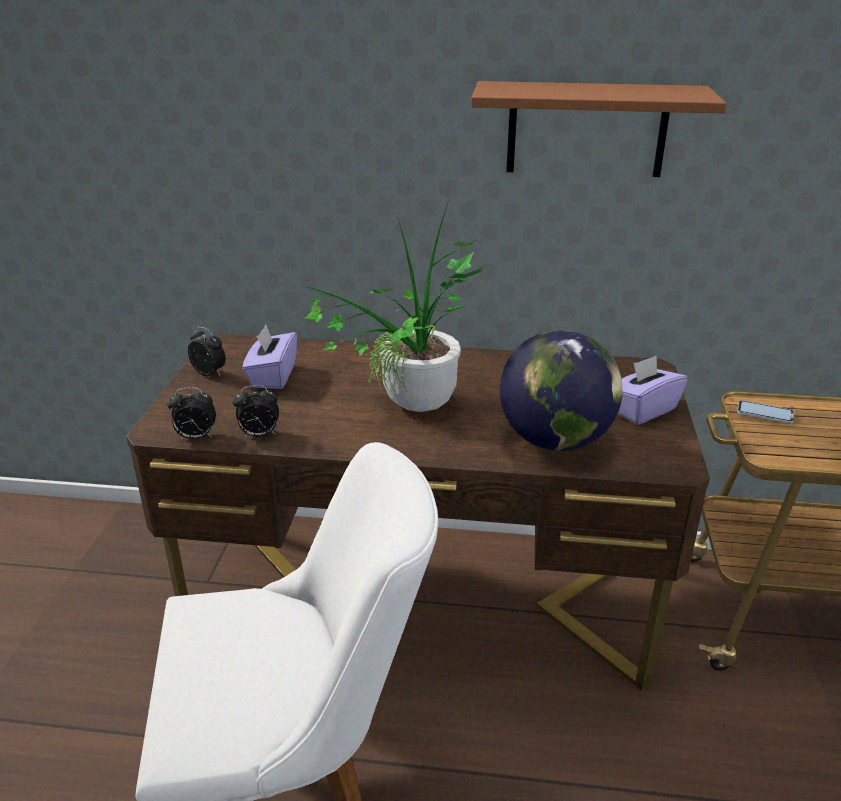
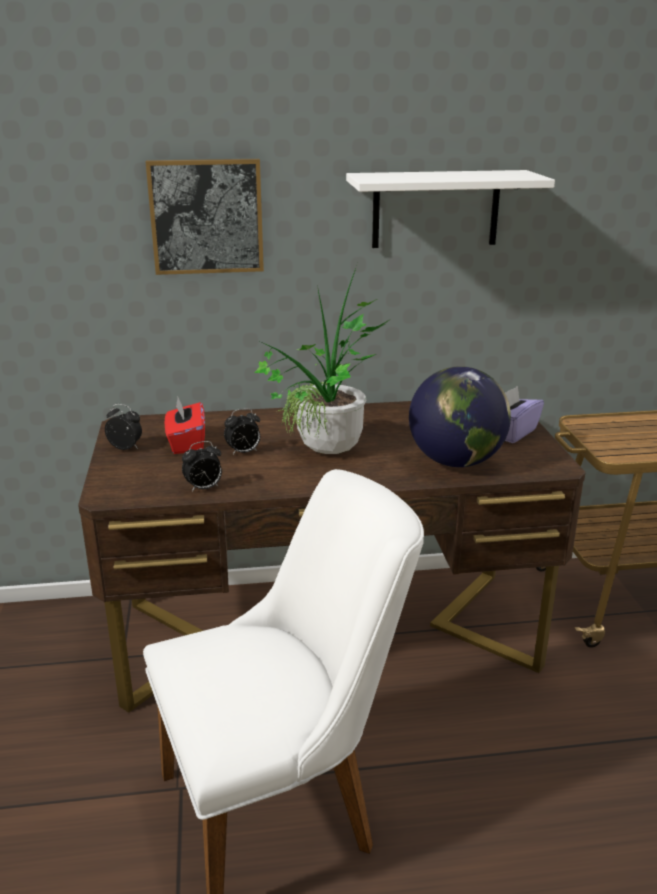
camera: 15 degrees left, 5 degrees down
alarm clock [167,387,216,440] -> alarm clock moved to [224,408,260,455]
purple tissue box [242,325,297,389] -> red tissue box [165,397,205,454]
brown shelf [471,81,727,177] -> white shelf [346,170,555,248]
phone [737,400,794,424] -> none
none -> picture [145,159,264,275]

